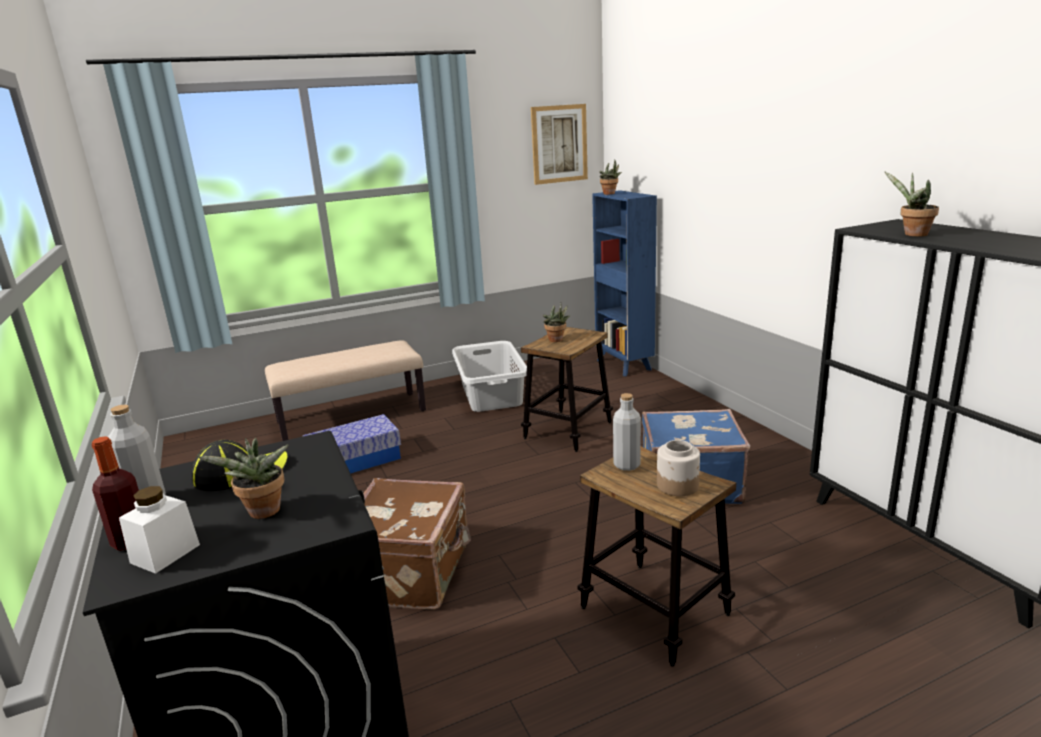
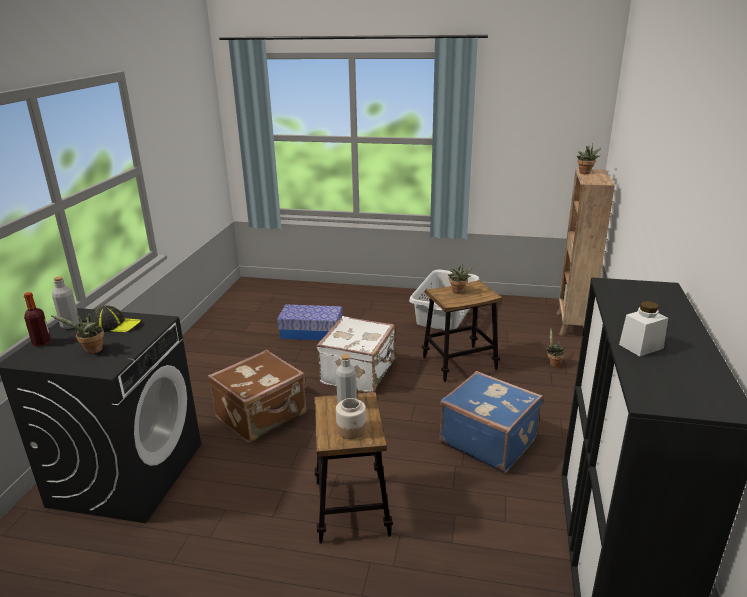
camera: 35 degrees right, 5 degrees up
white jar [119,486,200,574] -> white jar moved to [619,301,668,356]
beige bench [265,340,426,441] -> none
picture [531,104,588,185] -> none
blue bookcase [592,190,657,376] -> brown bookcase [556,169,615,336]
potted plant [885,172,939,236] -> potted plant moved to [544,329,566,367]
none -> white suitcase [317,316,396,393]

